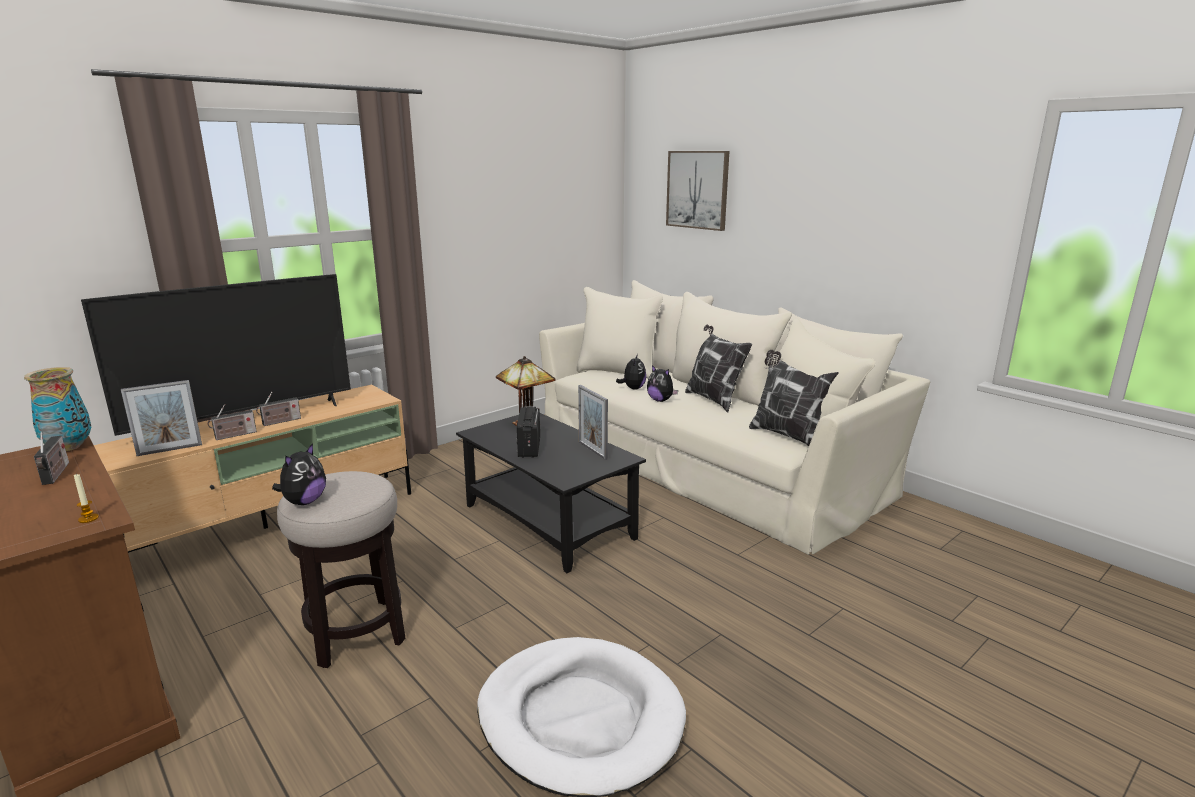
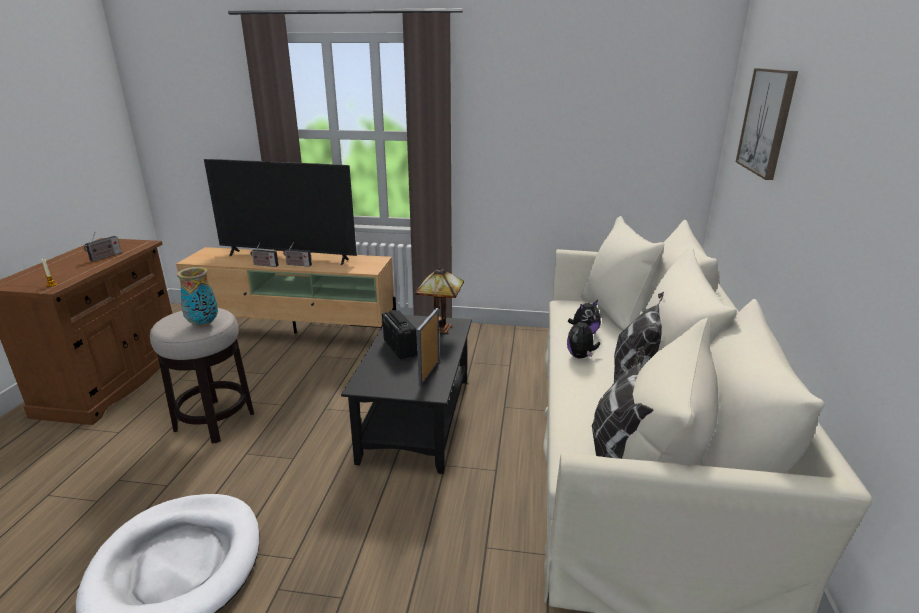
camera: 50 degrees right, 5 degrees up
vase [24,367,91,451] -> vase moved to [177,267,218,327]
picture frame [121,380,202,456] -> none
plush toy [272,443,326,505] -> none
radio [516,406,540,458] -> radio turned 105 degrees clockwise [382,310,417,359]

